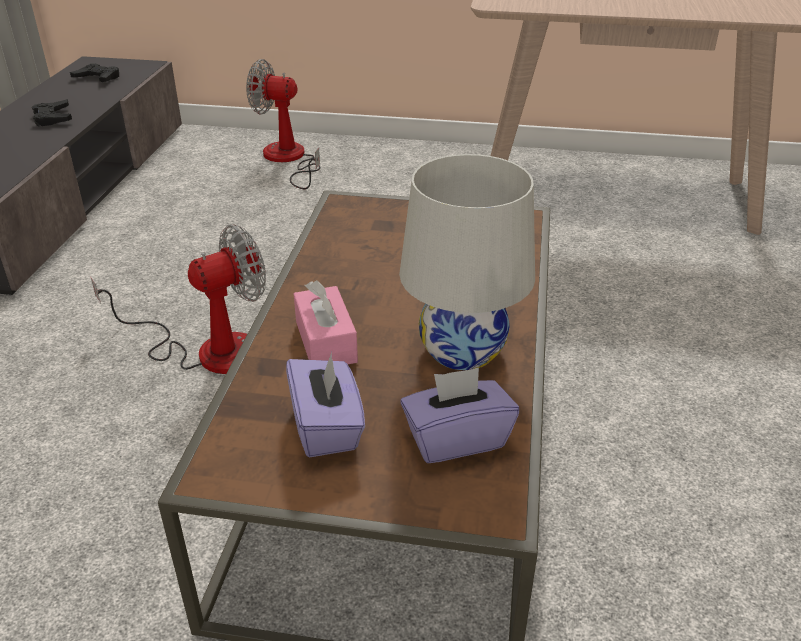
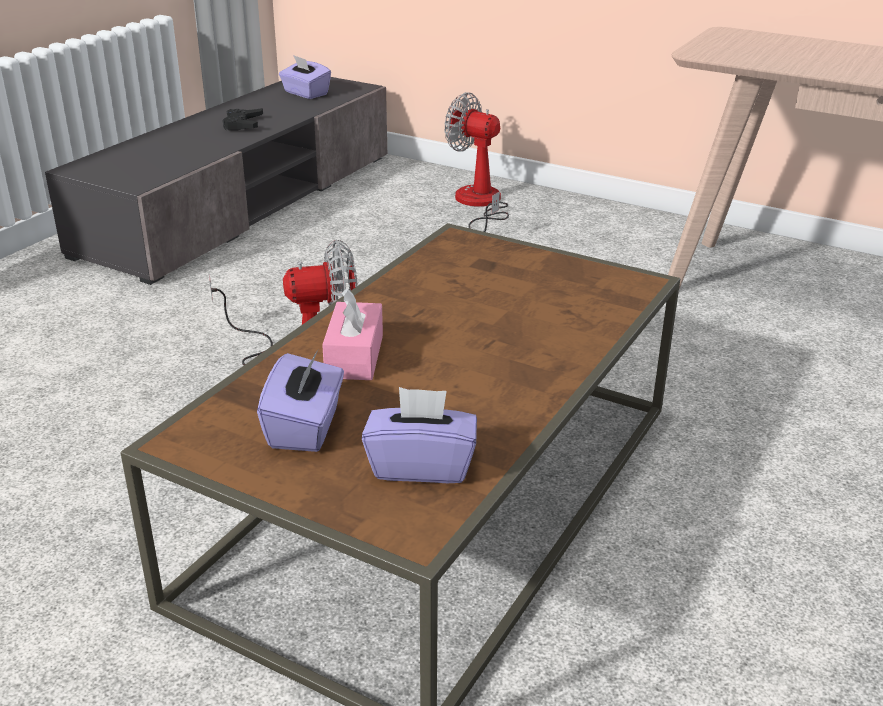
camera: 20 degrees right, 5 degrees down
black game controller [70,64,119,82] -> purple tissue box [279,55,331,99]
white table lamp [399,154,535,370] -> none

